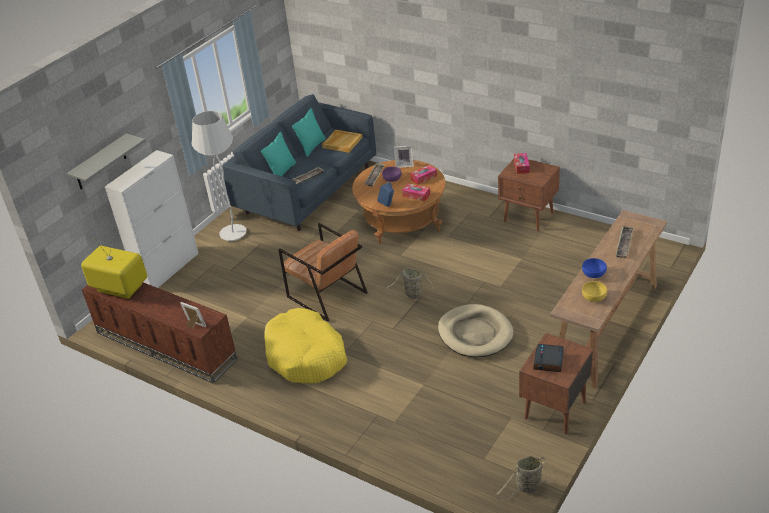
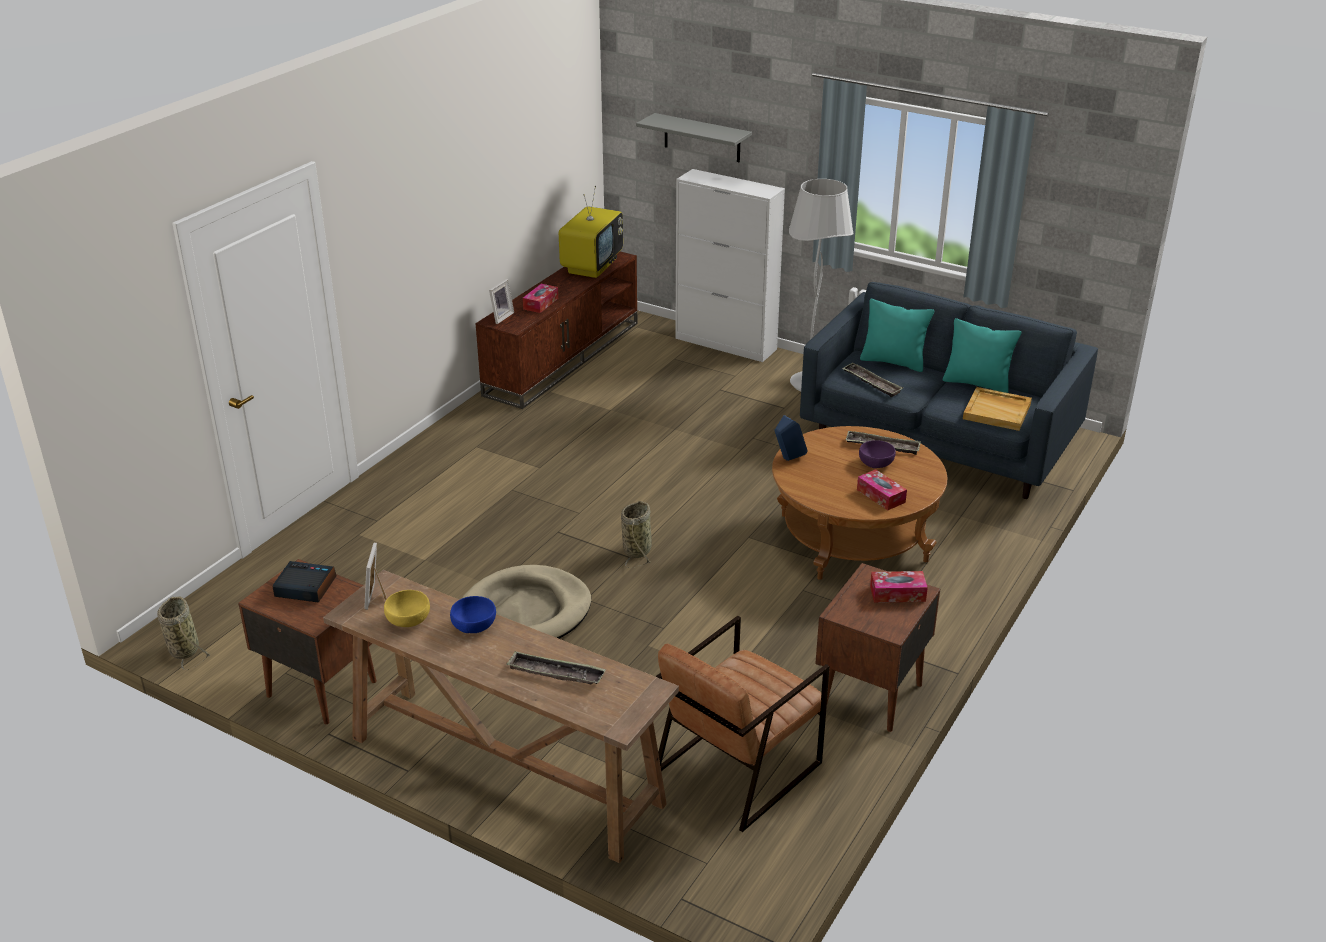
camera: 85 degrees right, 5 degrees down
yellow dog bed [264,308,347,383] -> none
brown armchair [278,223,368,322] -> brown armchair moved to [655,616,830,832]
picture frame [394,146,414,168] -> picture frame moved to [364,543,387,610]
tissue box [402,183,430,202] -> tissue box moved to [523,284,558,313]

